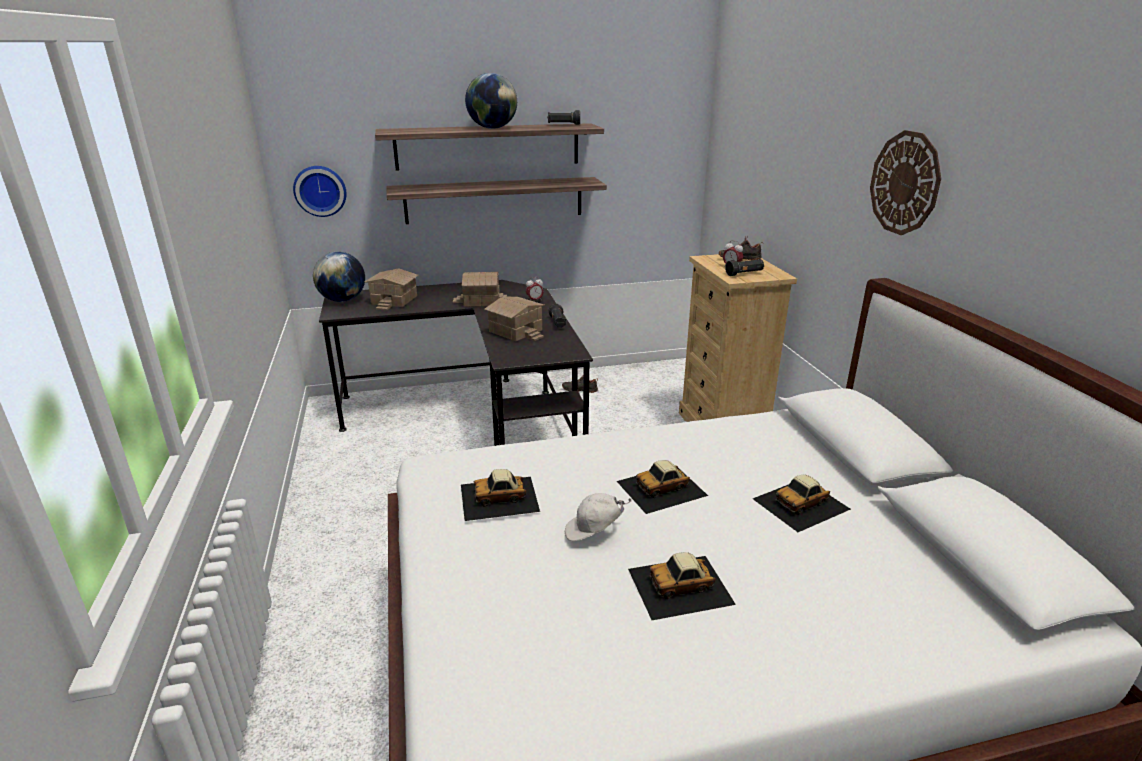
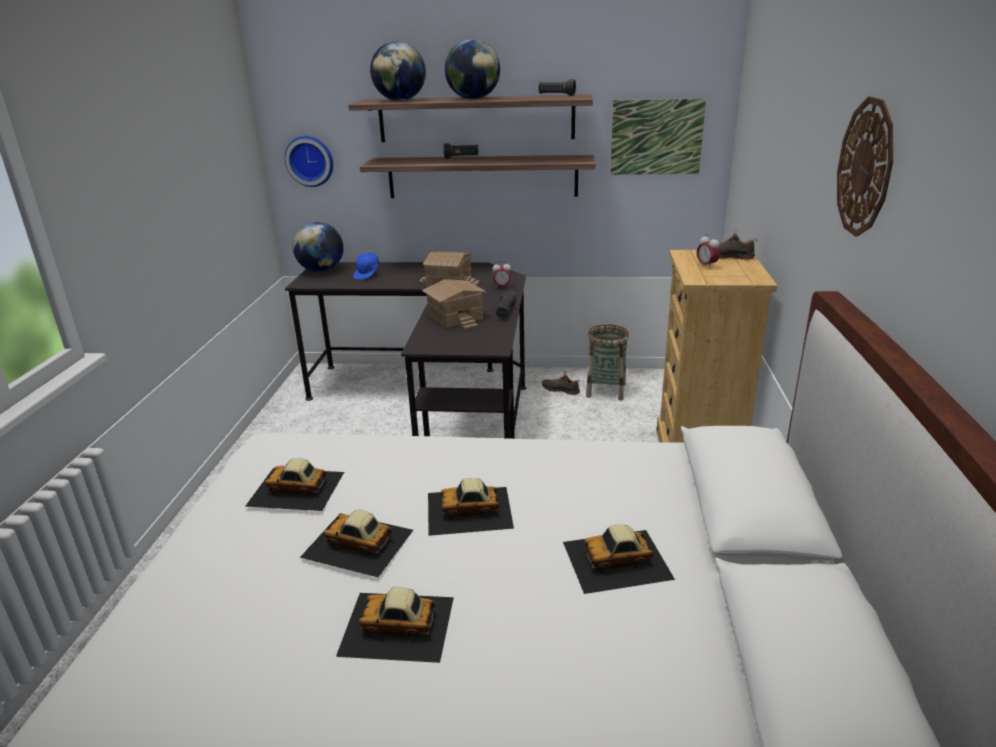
camera: 20 degrees right, 0 degrees up
toy house [365,268,419,310] -> blue cap [353,253,379,280]
white cap [565,493,632,541] -> toy car [300,509,413,577]
black flashlight [725,259,764,276] -> black flashlight moved to [444,143,479,159]
none -> globe [370,41,426,101]
none -> basket [586,324,629,400]
none -> picture [610,98,706,175]

